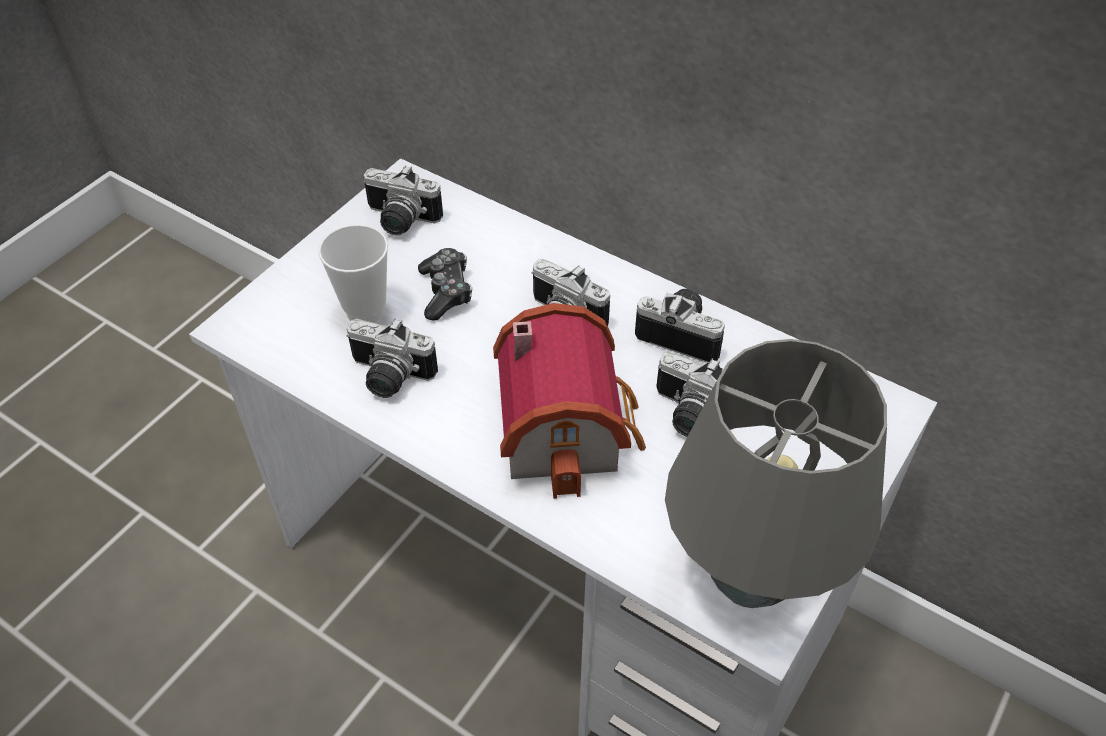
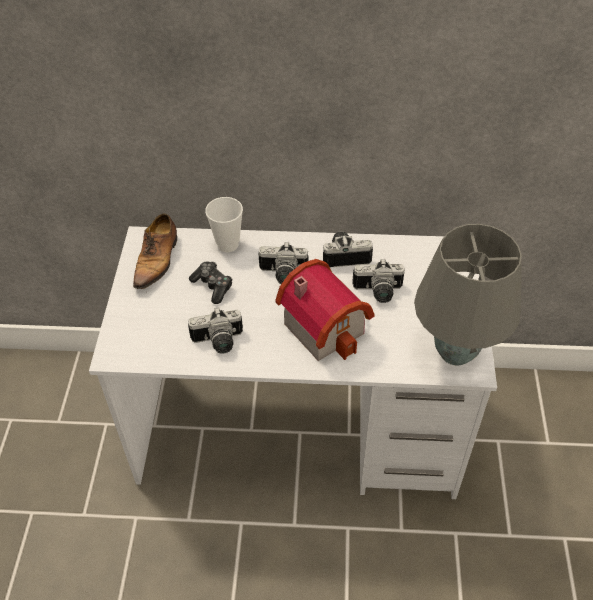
camera: 30 degrees left, 0 degrees up
cup [318,224,388,323] -> cup moved to [205,197,243,252]
camera [363,165,443,235] -> shoe [133,214,177,289]

